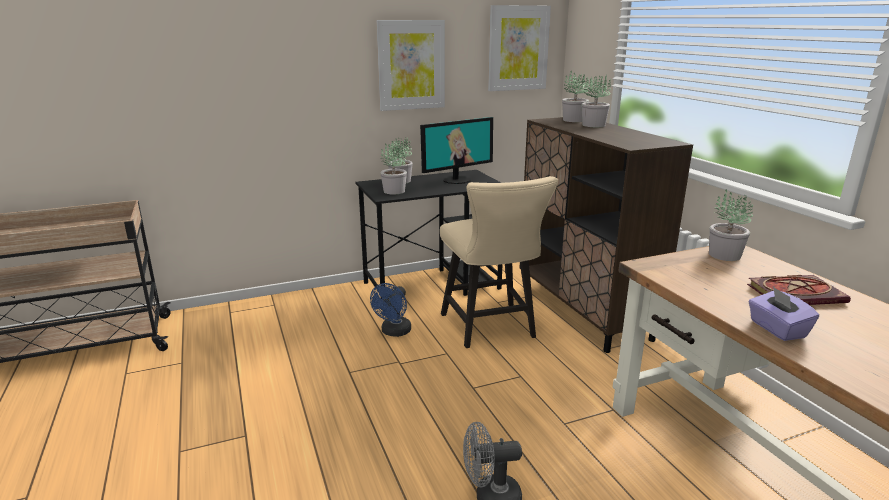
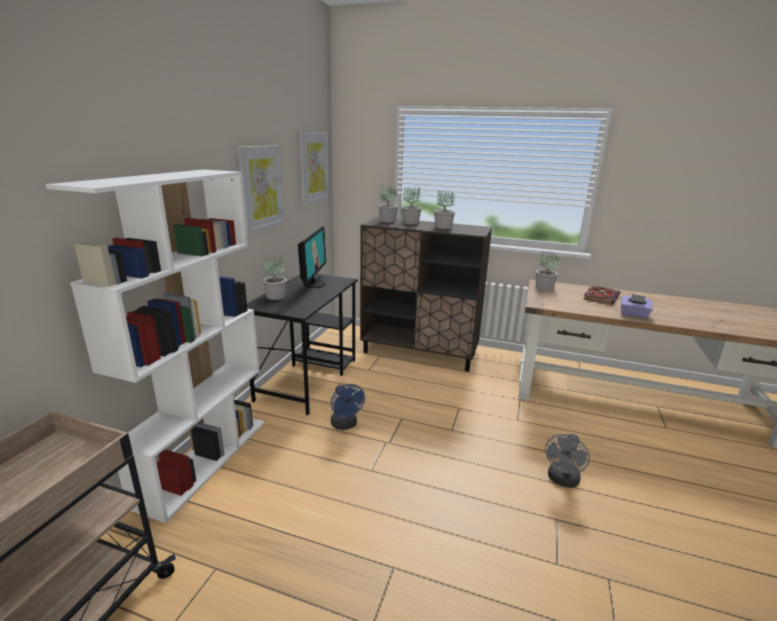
camera: 50 degrees left, 0 degrees up
potted plant [380,144,407,194] -> potted plant moved to [434,190,455,229]
beige chair [440,176,558,348] -> none
none -> white bookcase [45,170,264,523]

